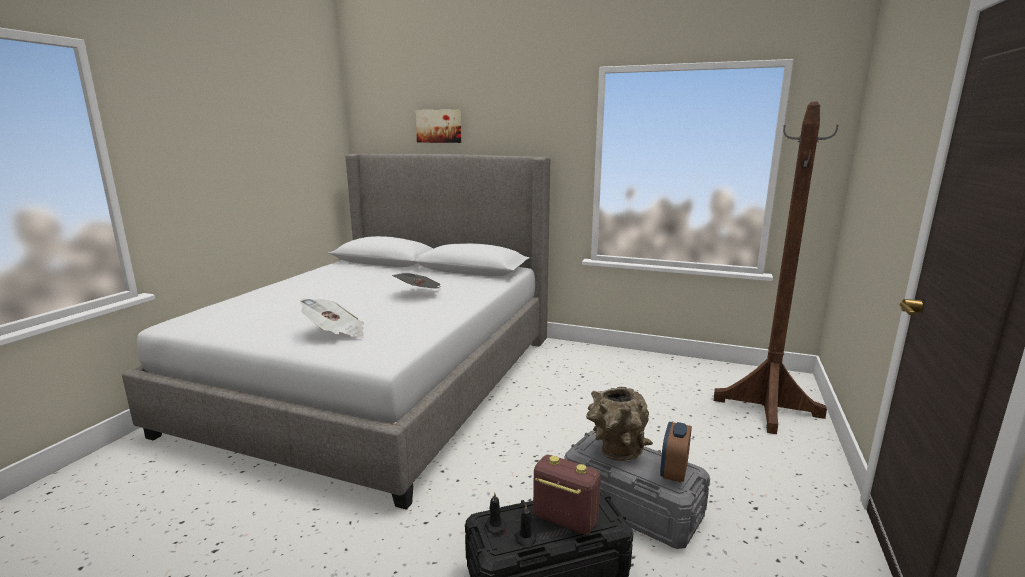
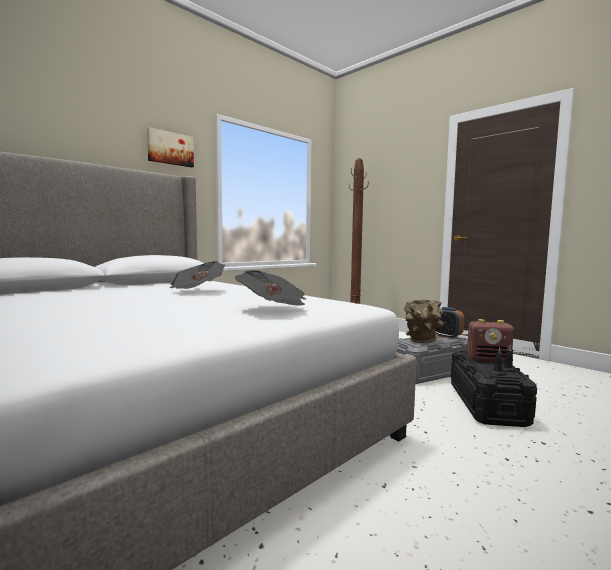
camera: 65 degrees left, 10 degrees down
picture [415,109,461,143] -> picture moved to [147,127,194,167]
radio [533,455,601,535] -> radio turned 135 degrees counterclockwise [467,319,514,363]

